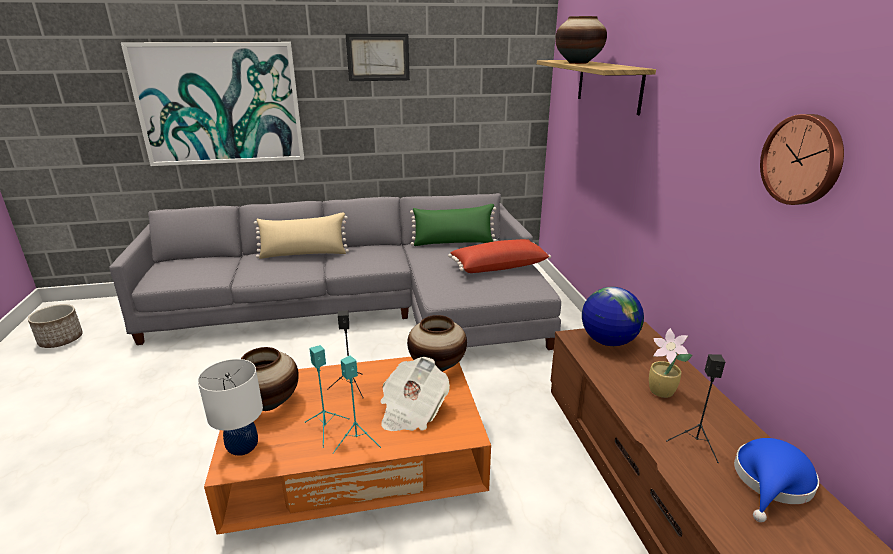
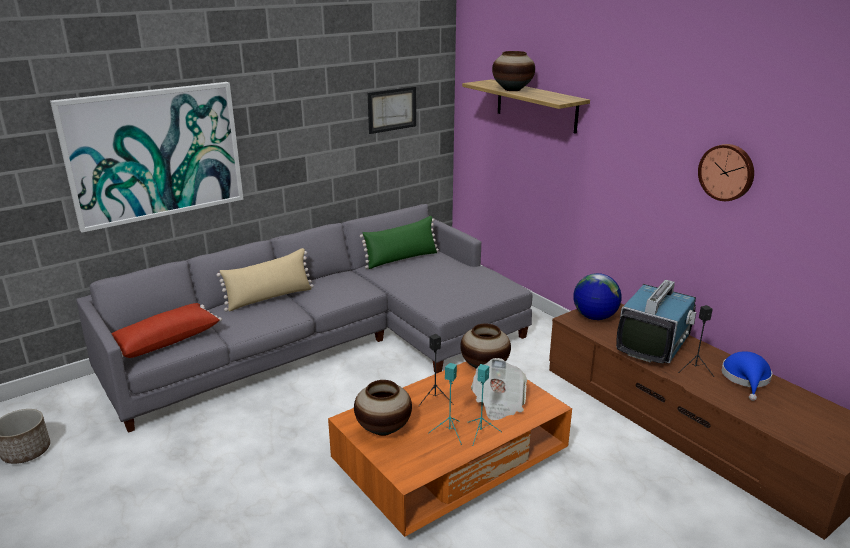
camera: 25 degrees left, 0 degrees up
white table lamp [198,359,263,456] -> none
picture [346,34,410,81] -> picture moved to [368,87,416,134]
red pillow [448,239,551,273] -> red pillow moved to [111,303,222,358]
potted plant [649,328,692,398] -> television [616,280,696,364]

